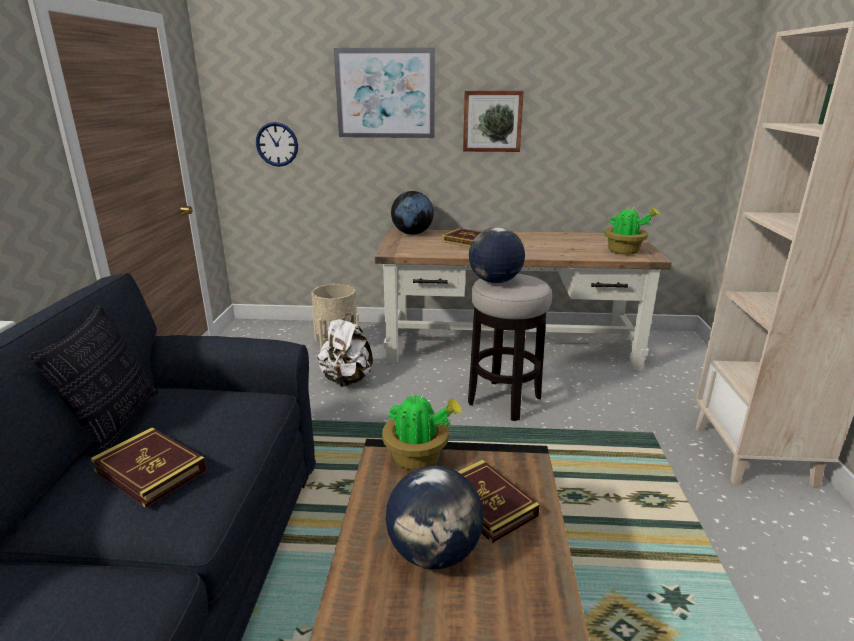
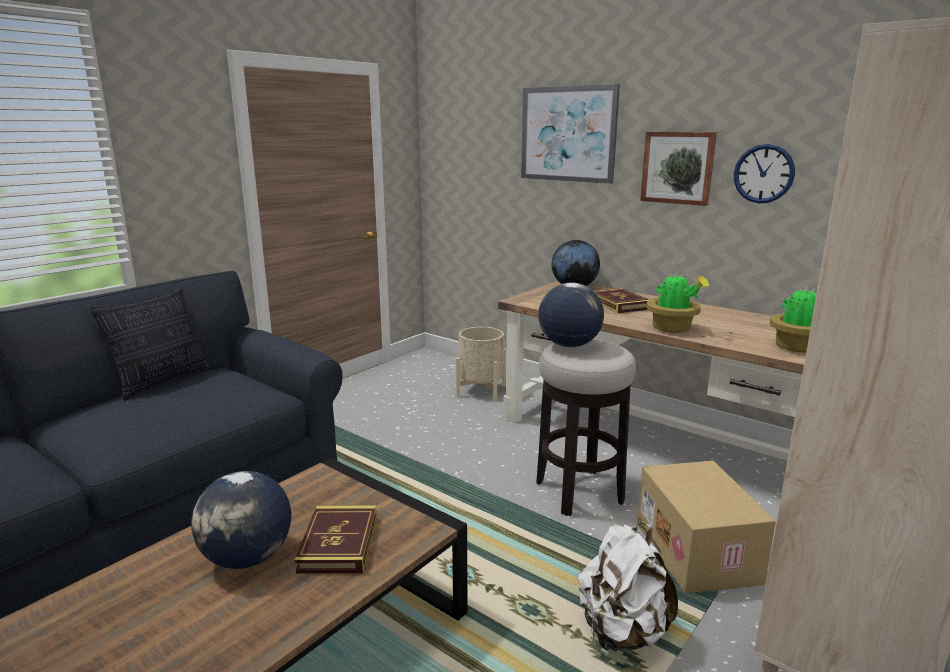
camera: 35 degrees right, 5 degrees down
book [91,428,207,508] -> none
wall clock [256,122,298,167] -> wall clock moved to [734,144,795,204]
white backpack [318,313,373,387] -> white backpack moved to [578,523,678,650]
potted plant [382,391,462,470] -> potted plant moved to [646,271,709,333]
none -> cardboard box [637,461,776,593]

